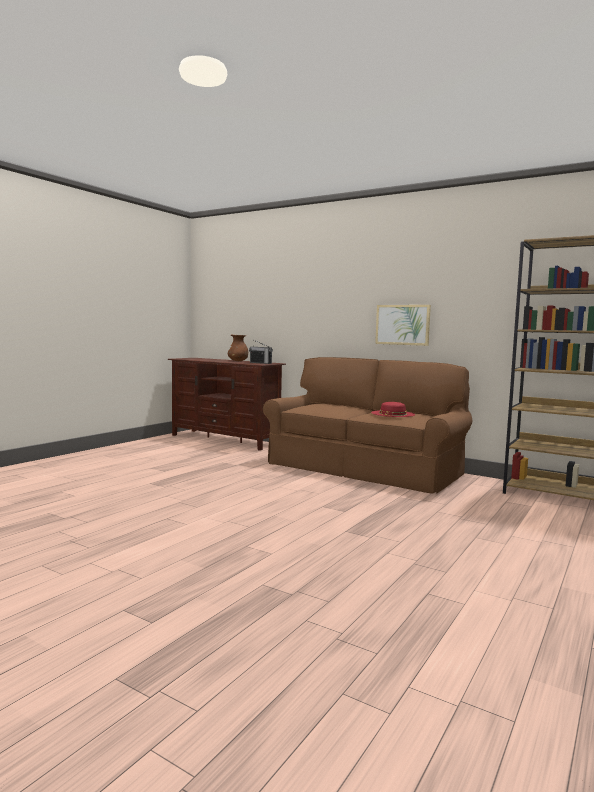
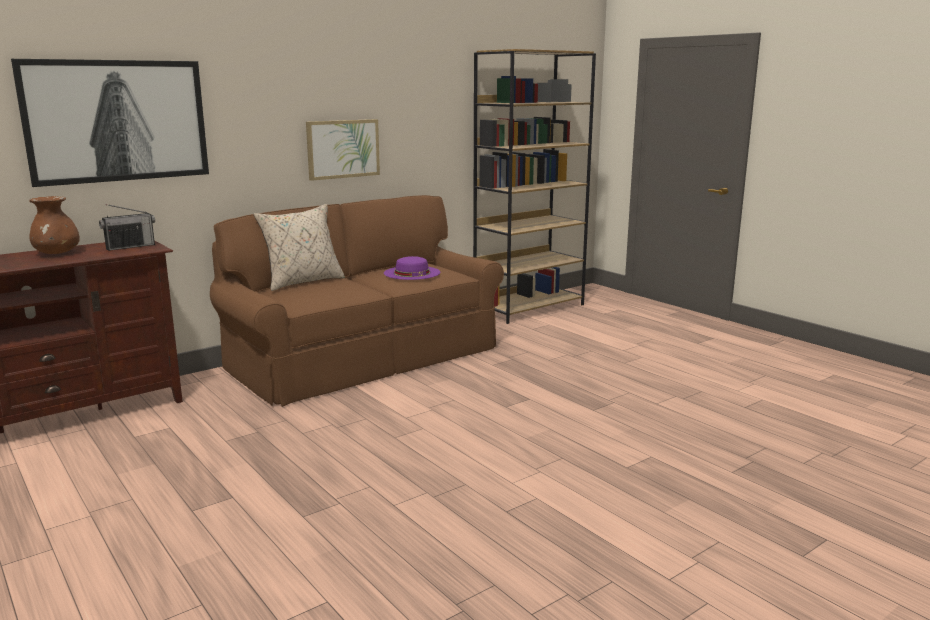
camera: 70 degrees left, 10 degrees up
red hat [371,402,415,417] -> purple hat [384,256,440,280]
none -> picture [11,59,209,187]
none -> beige pillow [254,204,345,291]

